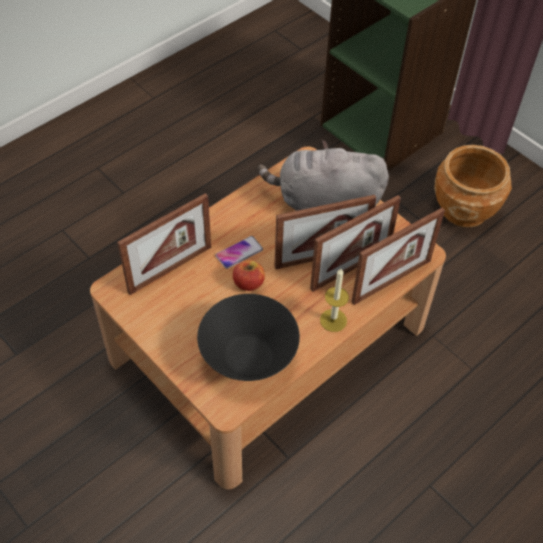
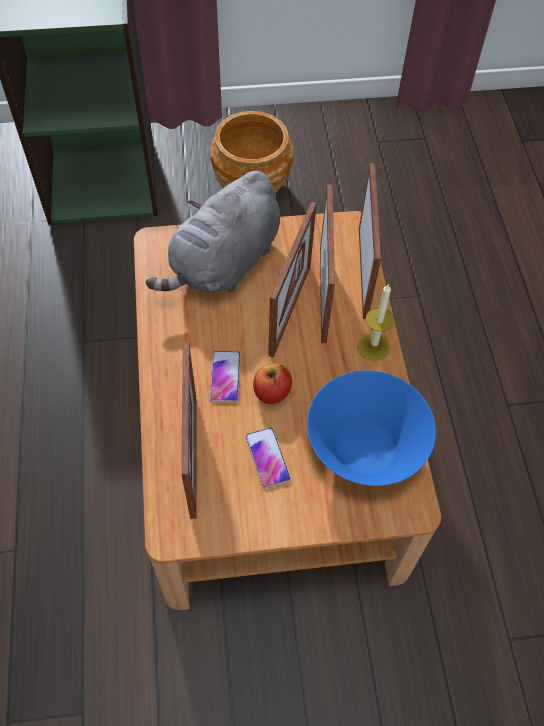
camera: 55 degrees left, 5 degrees up
black bowl [197,294,300,381] -> blue bowl [307,370,436,486]
none -> phone [246,427,291,488]

